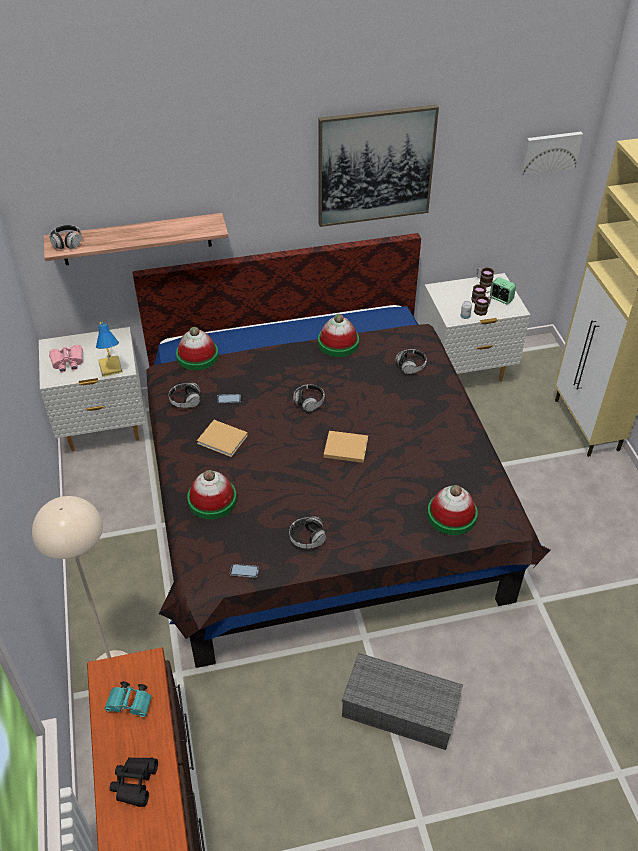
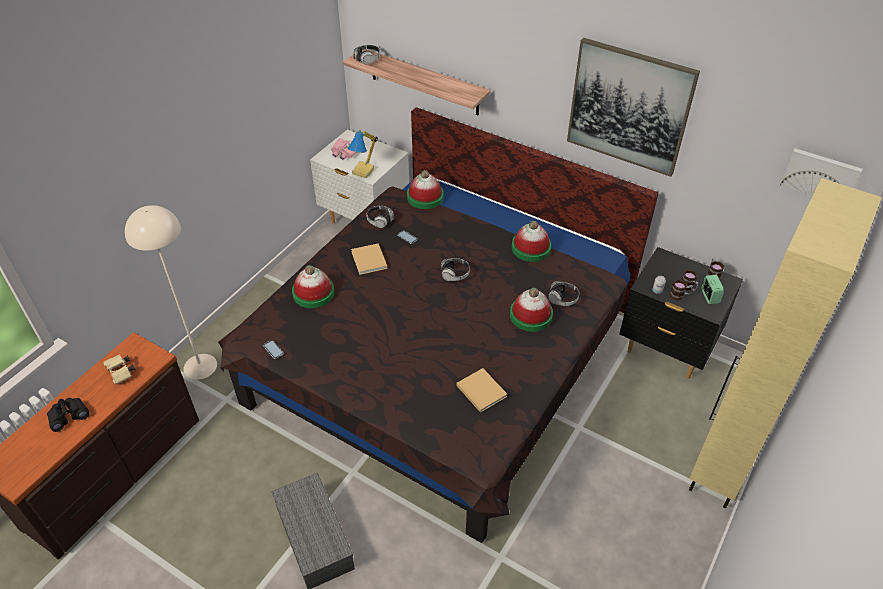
camera: 45 degrees right, 0 degrees up
turquoise binoculars [104,681,152,717] -> beige binoculars [103,354,136,385]
headphones [289,517,326,549] -> none
beige book [324,431,368,463] -> beige book moved to [457,368,507,413]
white nightstand [421,273,530,381] -> black nightstand [620,247,743,379]
hat [427,485,478,535] -> hat moved to [510,288,553,332]

